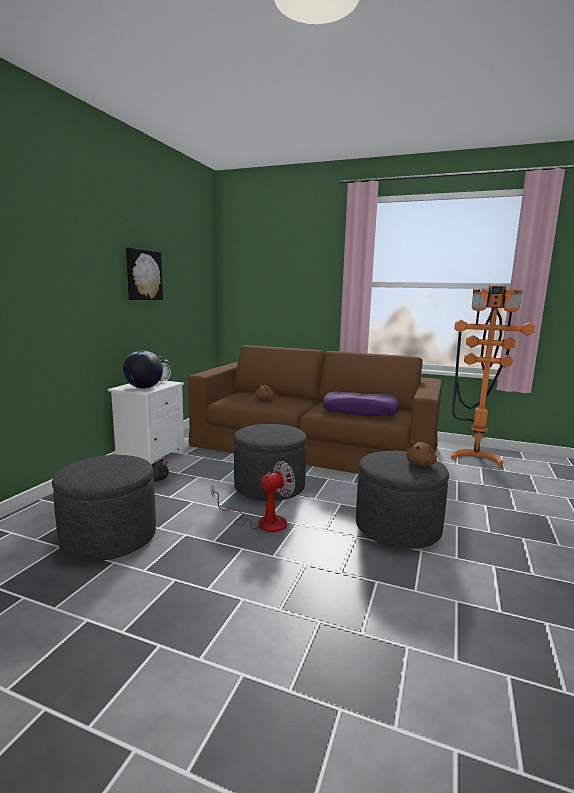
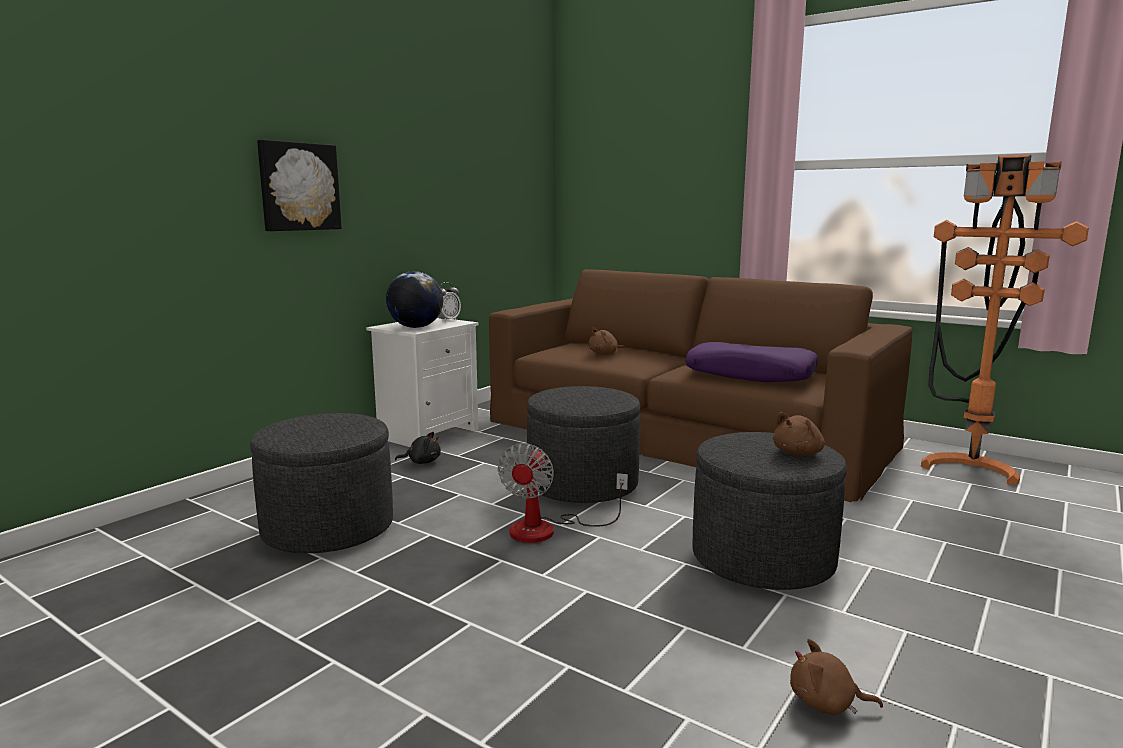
camera: 15 degrees right, 0 degrees up
picture [126,248,163,300] -> picture moved to [257,140,342,231]
fan [211,461,295,532] -> fan turned 120 degrees clockwise [498,443,628,543]
none -> brown plush toy [790,639,883,715]

